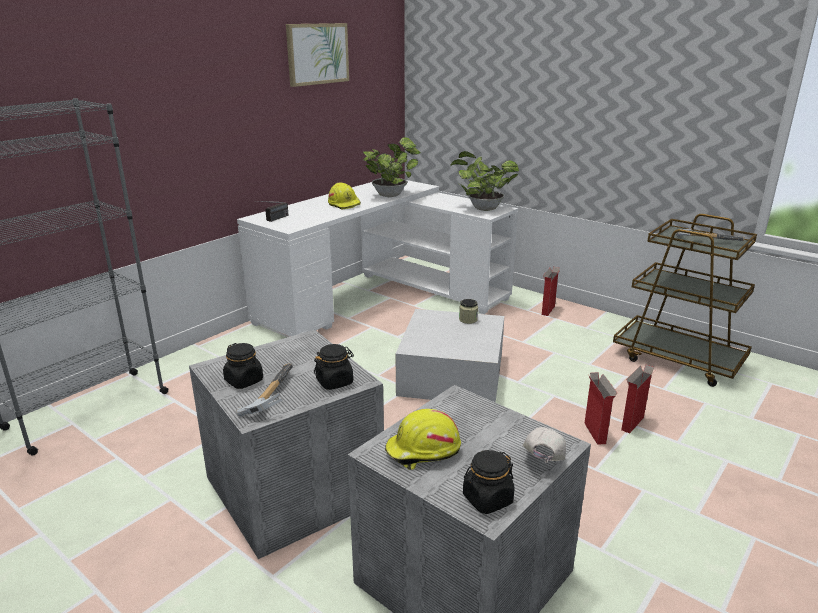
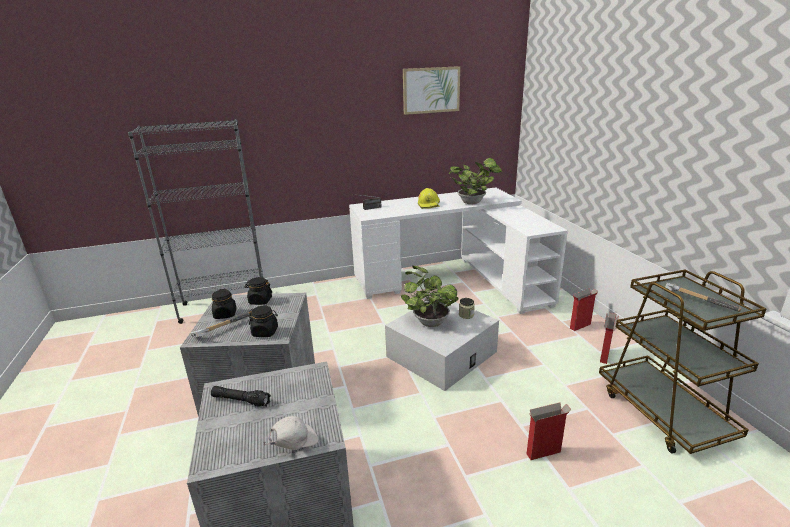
camera: 35 degrees right, 0 degrees up
yellow hard hat [385,409,461,470] -> black flashlight [211,386,271,407]
potted plant [450,151,519,211] -> potted plant moved to [401,266,459,327]
black jar [463,450,515,514] -> black jar moved to [245,277,272,305]
cardboard box [584,372,617,445] -> cardboard box moved to [600,313,619,364]

